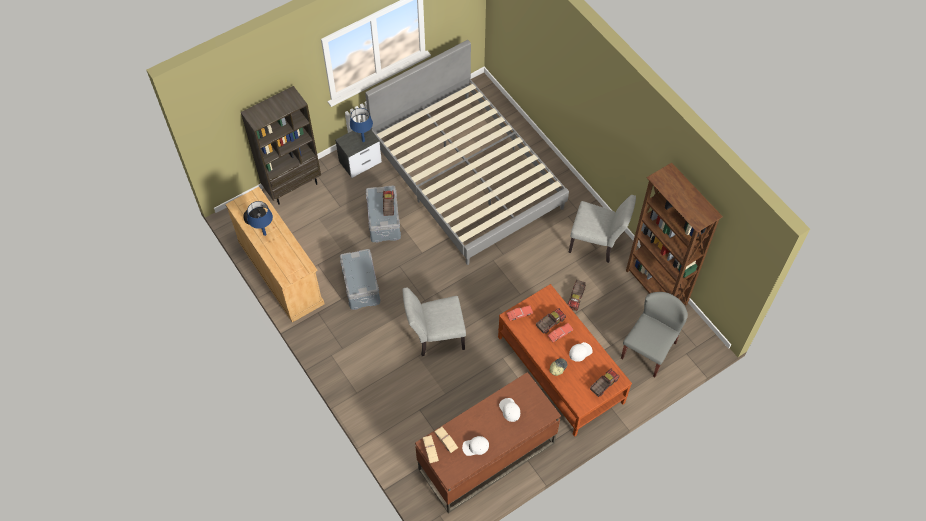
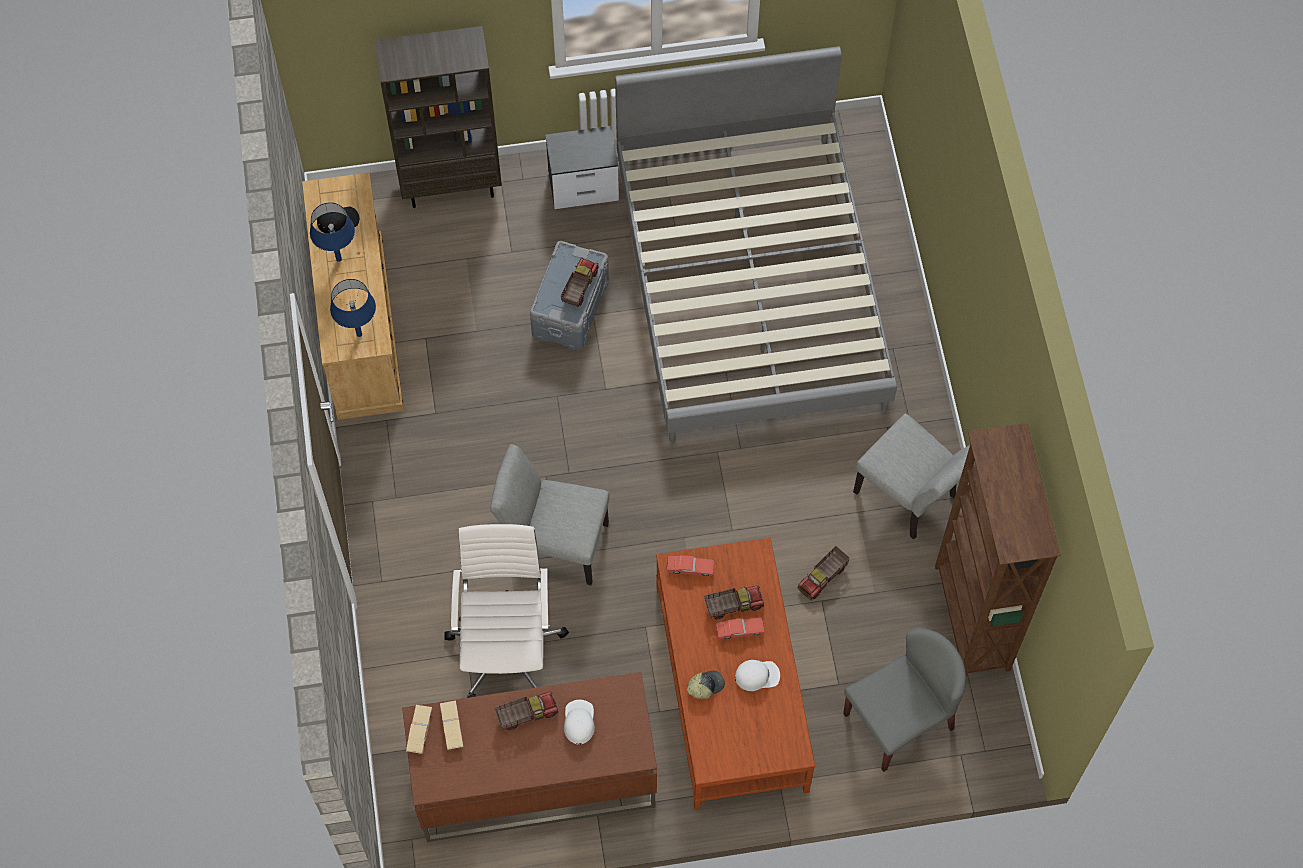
camera: 25 degrees right, 5 degrees up
grey storage box [340,249,380,310] -> none
blue table lamp [350,108,373,142] -> blue table lamp moved to [330,279,376,337]
white cap [462,436,489,456] -> none
toy truck [590,368,620,397] -> toy truck moved to [494,692,559,730]
none -> white office chair [444,524,569,698]

